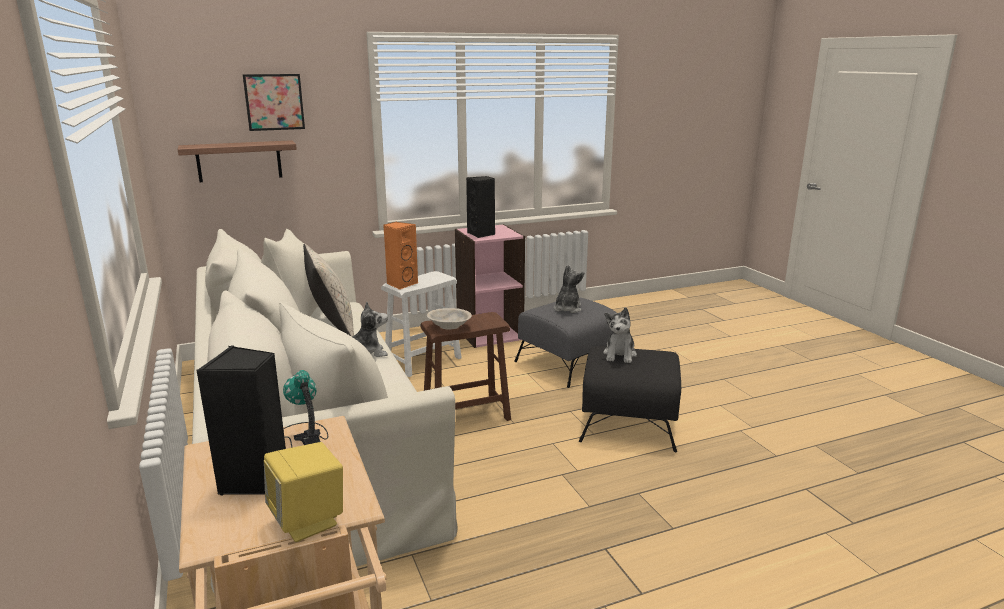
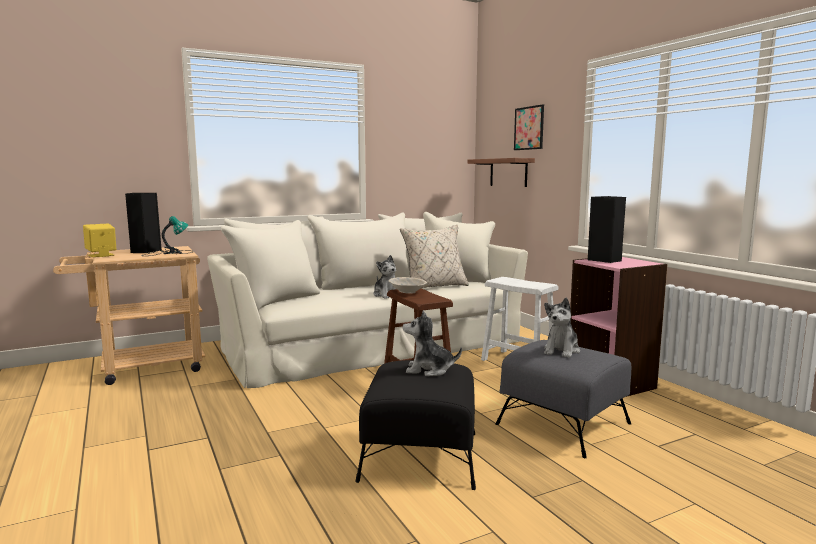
camera: 85 degrees right, 10 degrees down
orange speaker [383,222,418,290] -> none
plush toy [554,265,584,313] -> plush toy turned 105 degrees clockwise [544,298,580,358]

